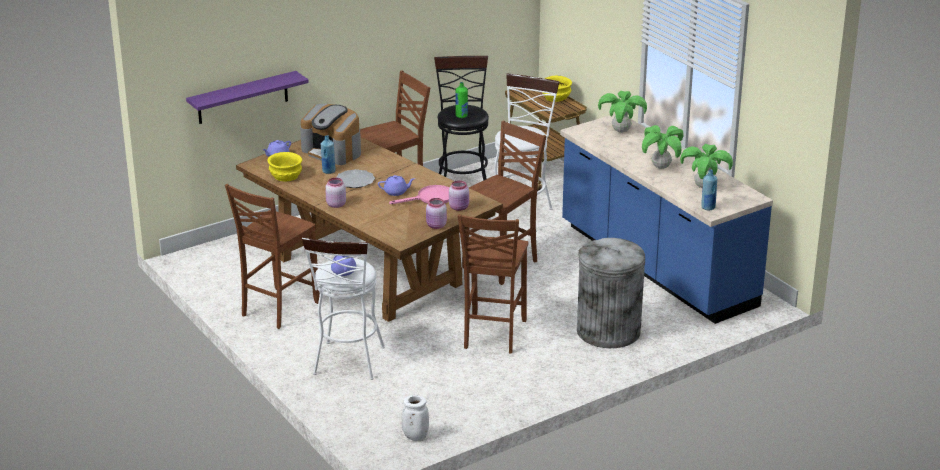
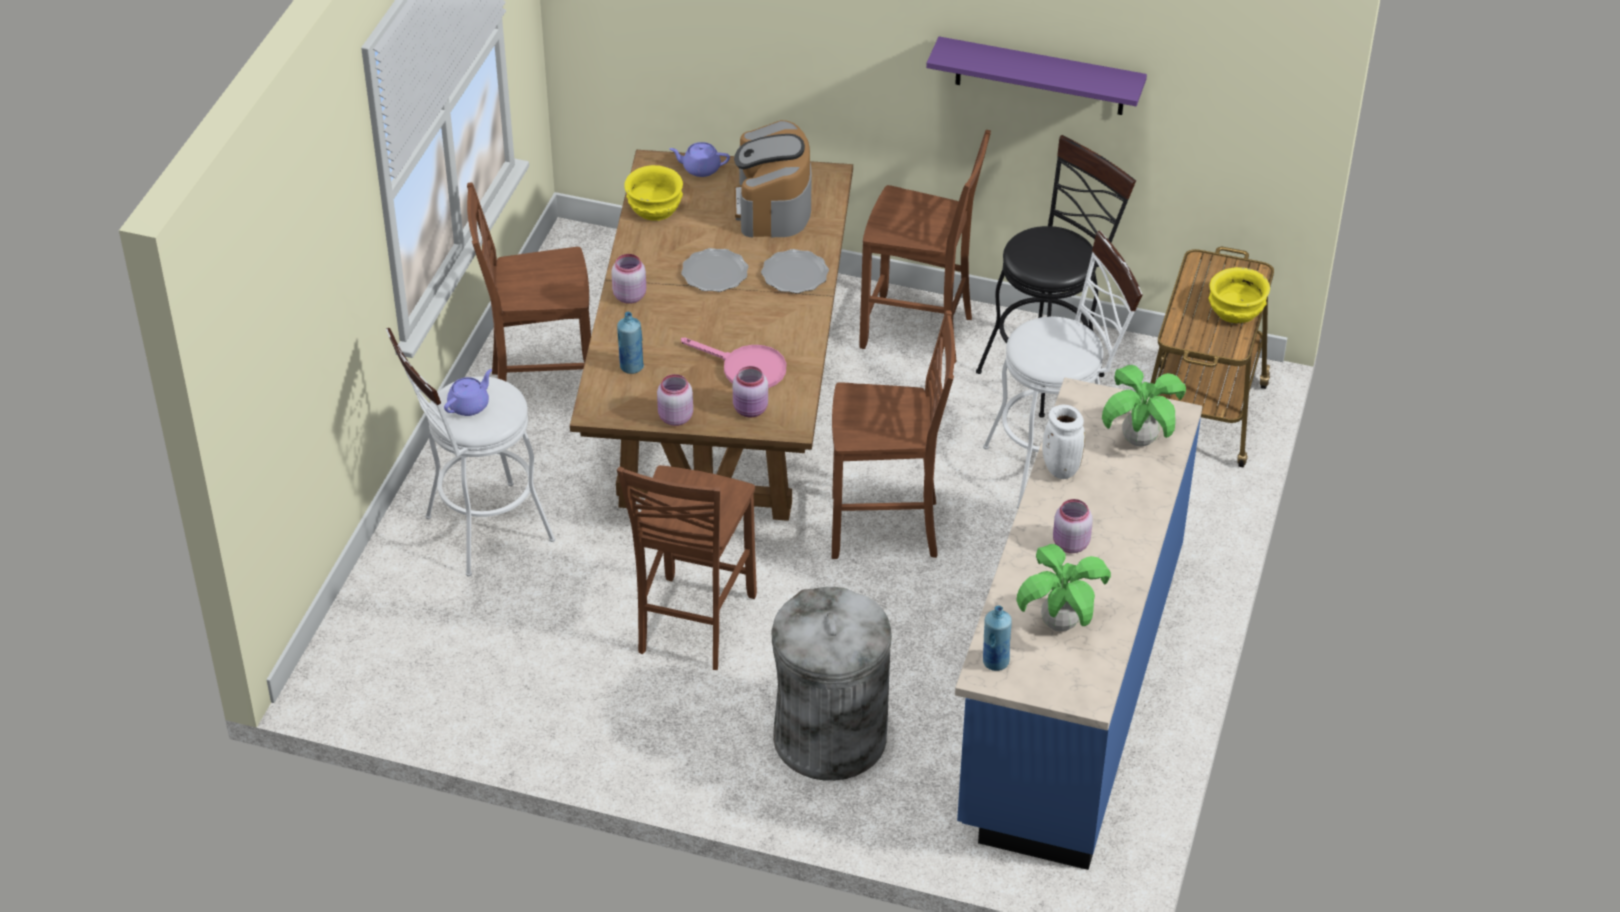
camera: 50 degrees right, 15 degrees up
purple shelf [186,71,309,124] -> purple shelf moved to [926,37,1147,115]
blue bottle [321,135,336,174] -> blue bottle moved to [617,312,644,374]
purple teapot [378,175,415,196] -> none
white vase [401,395,429,441] -> white vase moved to [1042,405,1085,479]
green bottle [455,82,468,118] -> none
brown chair [458,214,528,353] -> brown chair turned 45 degrees counterclockwise [617,465,757,670]
potted plant [642,125,684,169] -> pink jar [1053,499,1093,553]
none -> plate [761,249,829,293]

